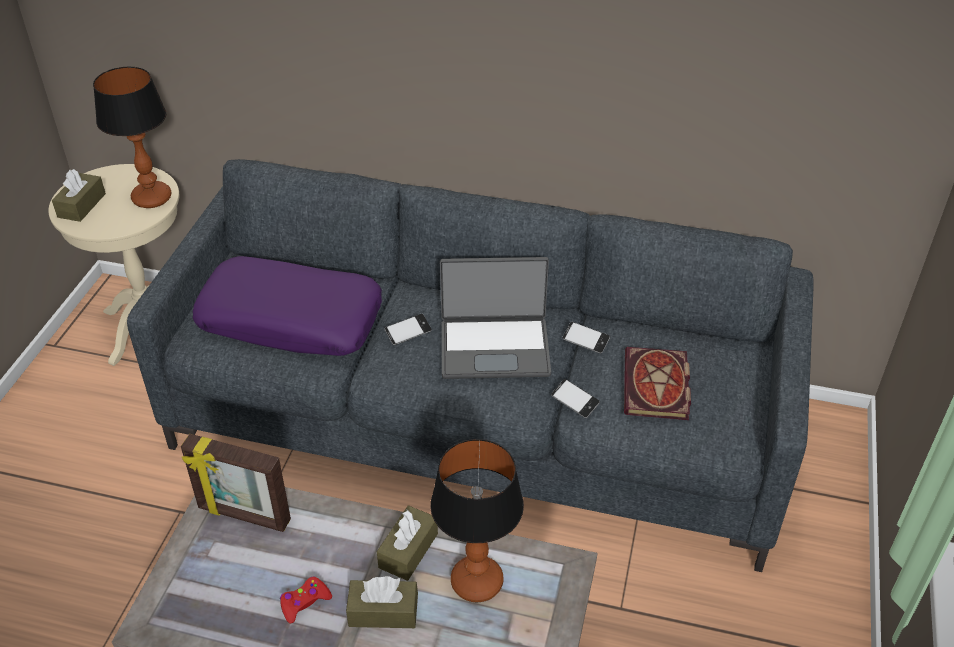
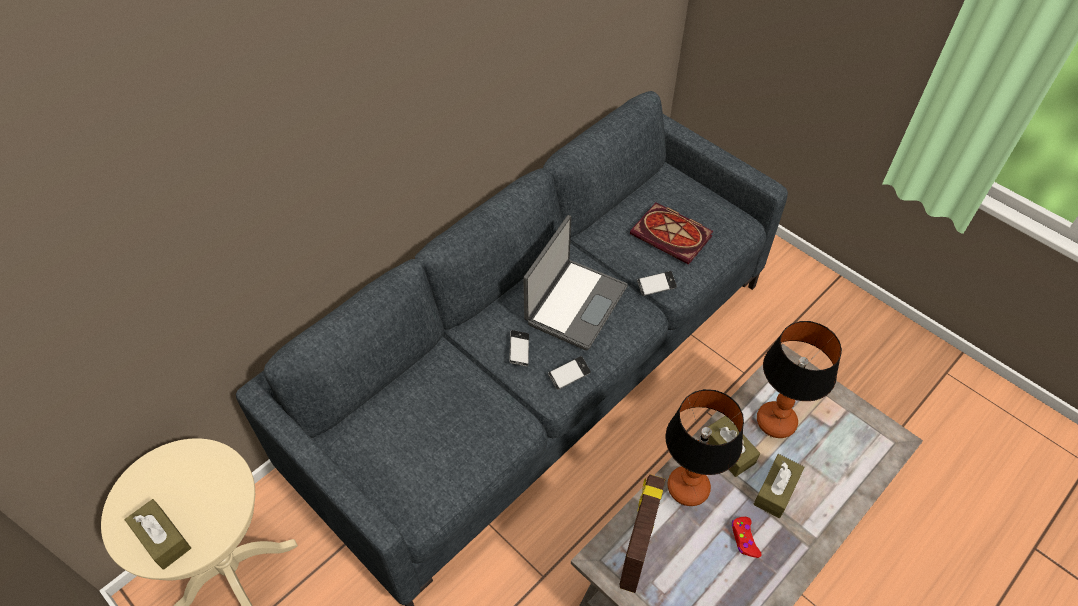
camera: 60 degrees left, 10 degrees up
table lamp [93,67,171,208] -> table lamp moved to [665,389,744,506]
picture frame [181,434,291,532] -> picture frame turned 150 degrees clockwise [620,474,666,593]
purple pillow [193,256,382,356] -> none
phone [562,322,610,354] -> phone moved to [548,356,591,390]

